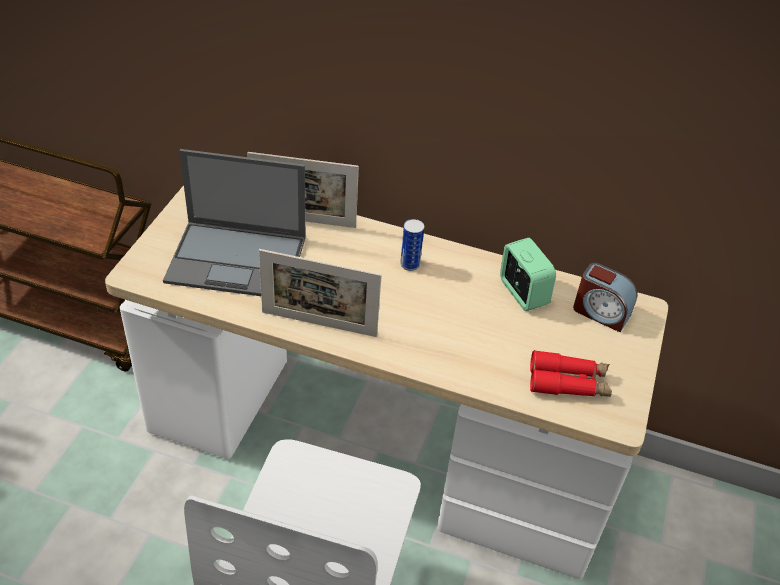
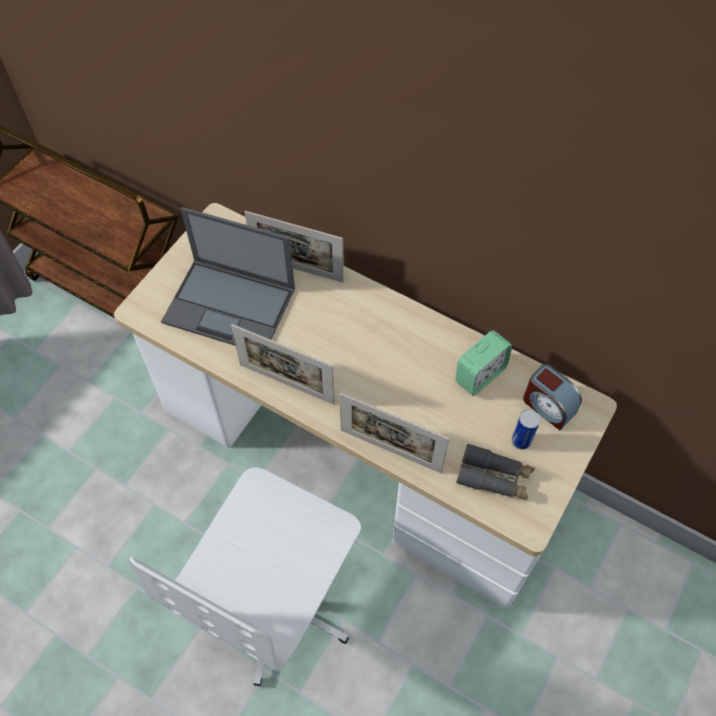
camera: 15 degrees right, 15 degrees up
can [400,219,424,271] -> can moved to [512,409,540,450]
alarm clock [500,238,556,311] -> alarm clock turned 60 degrees clockwise [455,330,512,396]
red binoculars [530,350,612,397] -> grey binoculars [456,444,535,500]
none -> picture frame [340,393,450,473]

